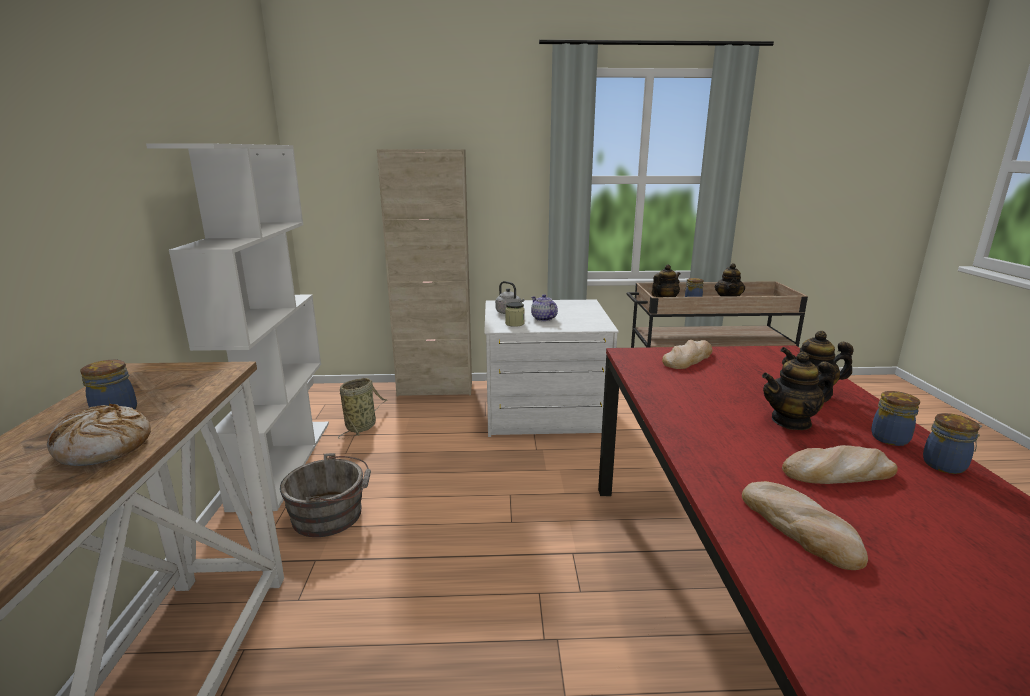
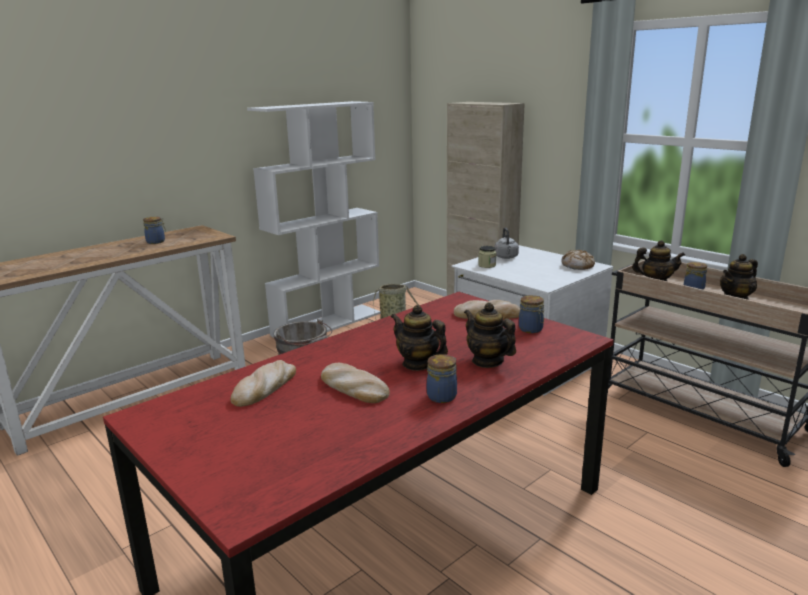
camera: 50 degrees right, 0 degrees up
bread [47,404,151,466] -> bread moved to [562,250,595,270]
teapot [531,294,558,321] -> none
jar [923,413,982,474] -> jar moved to [519,295,544,333]

